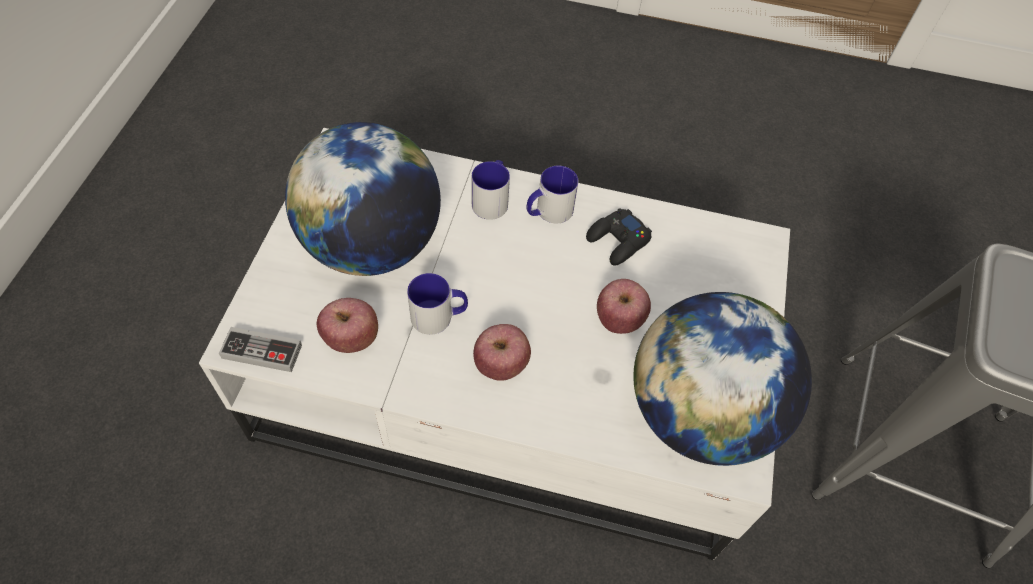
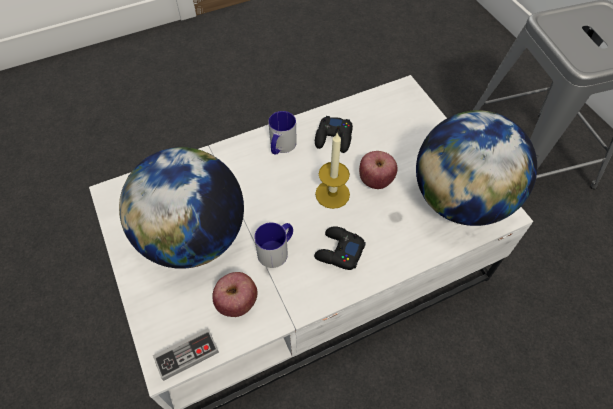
camera: 35 degrees left, 0 degrees up
mug [472,160,510,220] -> none
apple [473,324,531,381] -> black game controller [314,226,366,270]
none -> candle [315,132,350,209]

